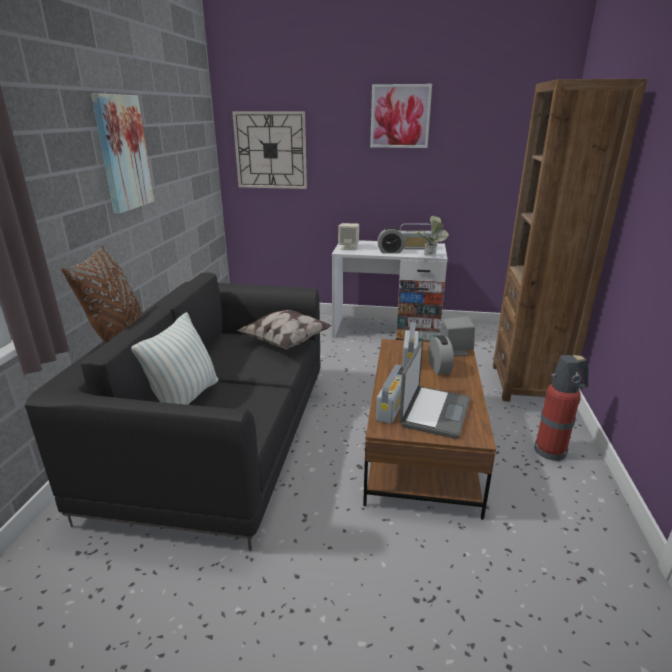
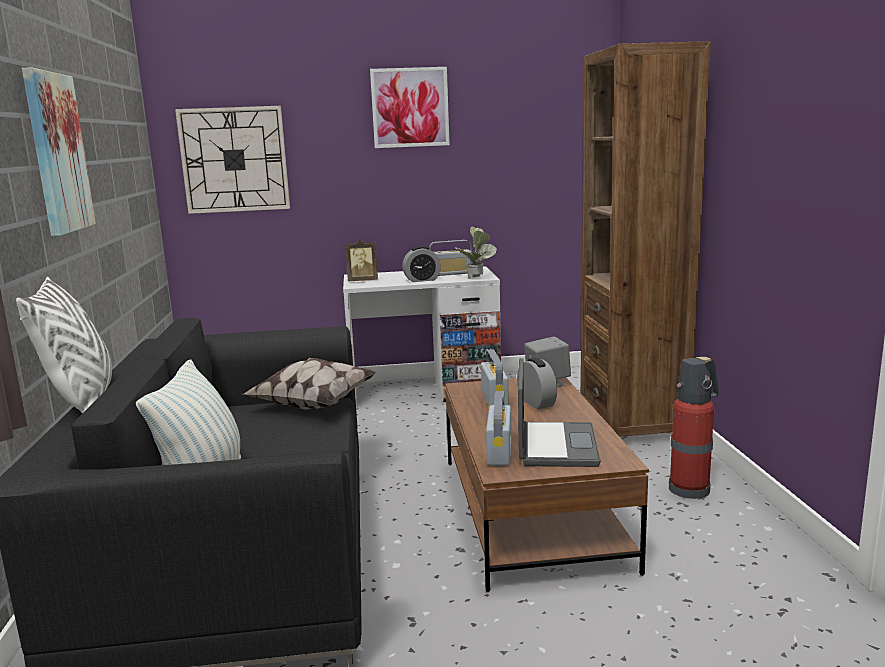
camera: 15 degrees left, 10 degrees down
brown pillow [61,246,142,342] -> white pillow [16,277,112,414]
beige speaker [338,223,359,250] -> picture frame [345,239,378,281]

